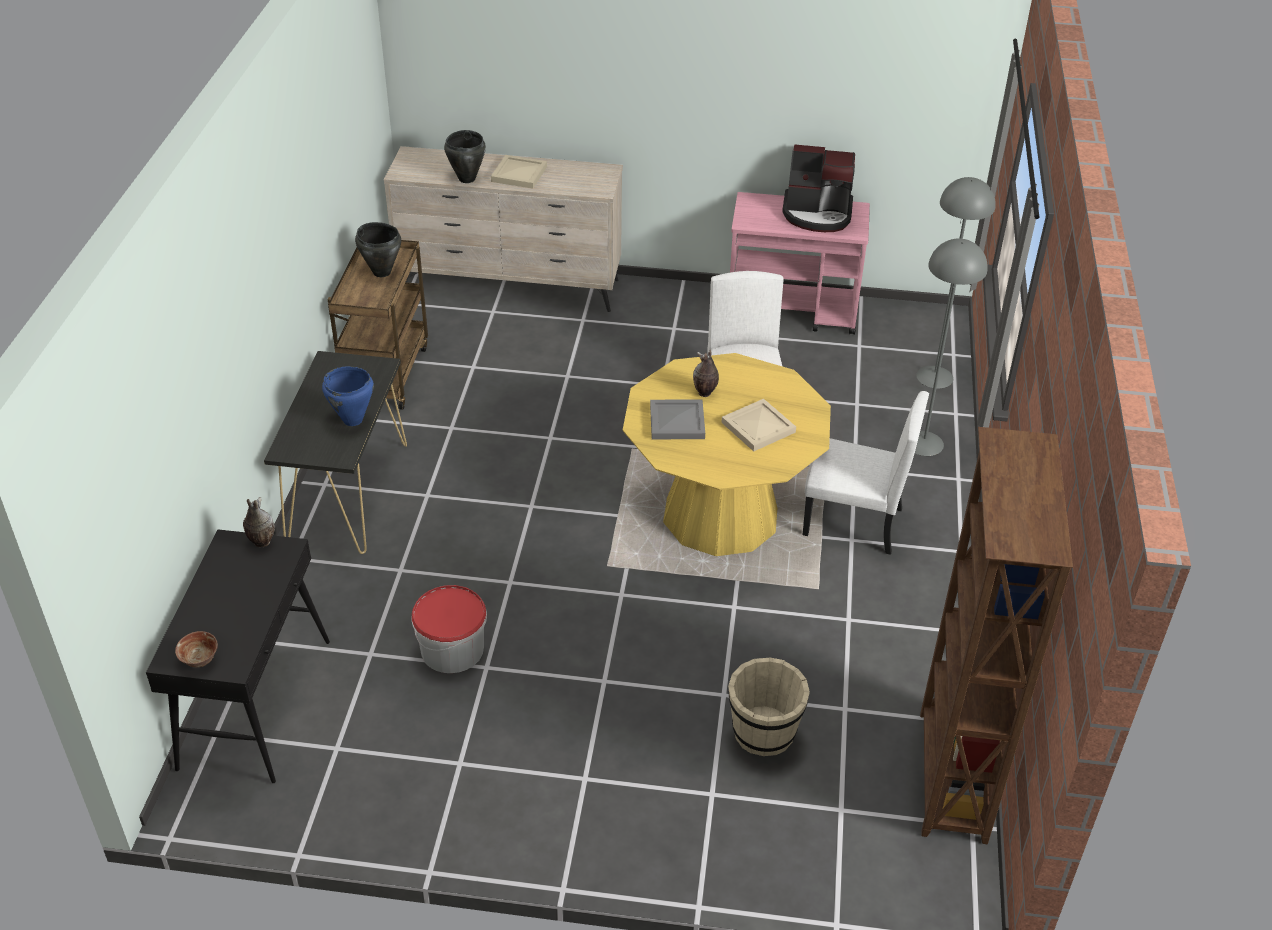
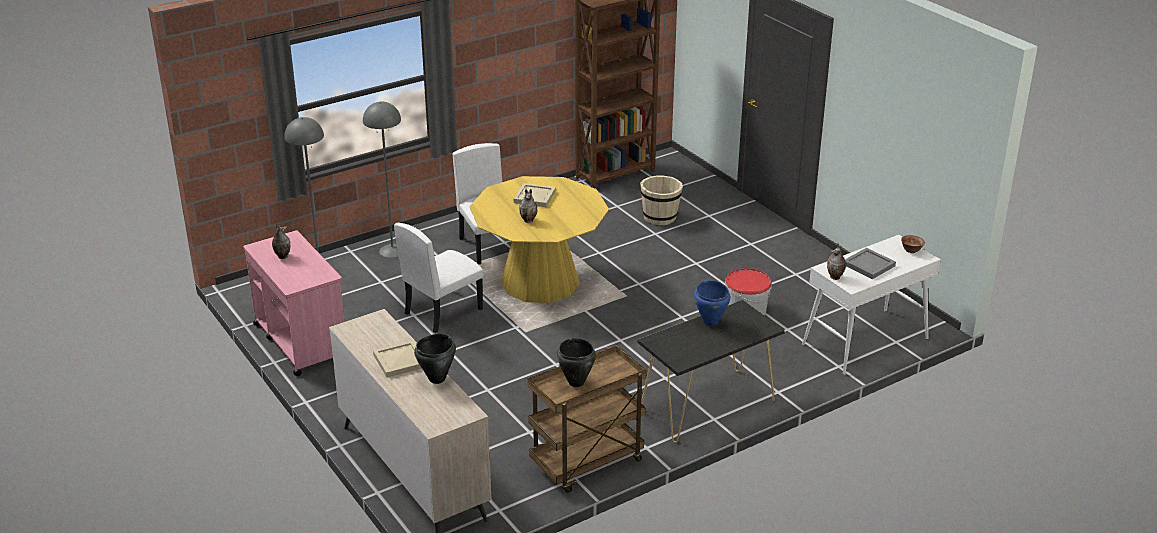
camera: 130 degrees left, 10 degrees down
black console table [146,529,330,783] -> white console table [802,235,941,375]
grey tray [650,400,705,439] -> grey tray moved to [845,248,896,279]
coffee machine [782,144,855,232] -> vase [272,224,290,259]

